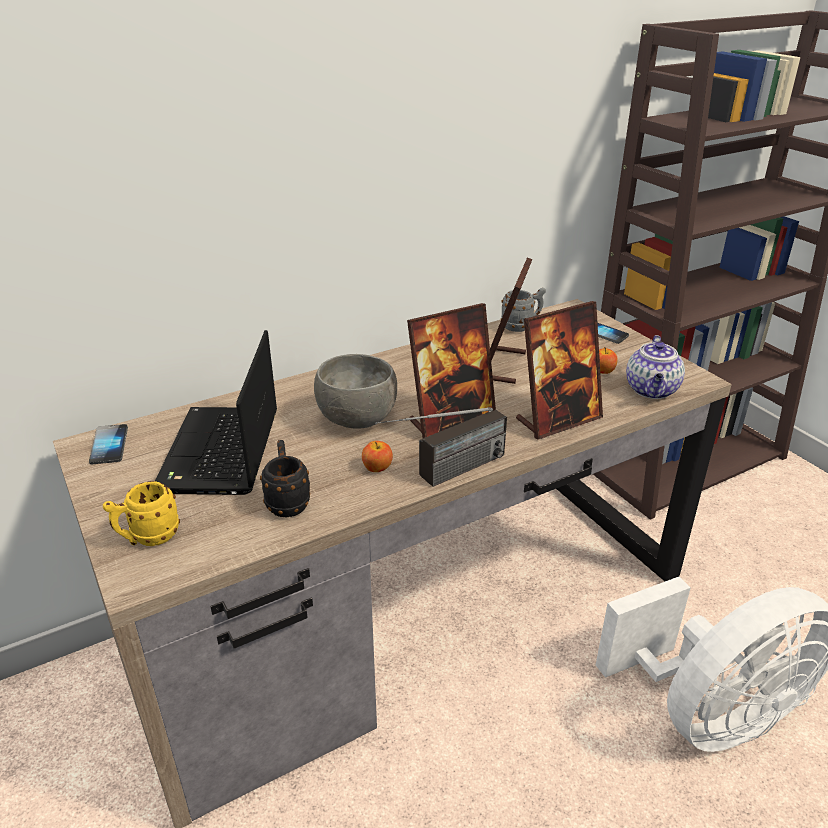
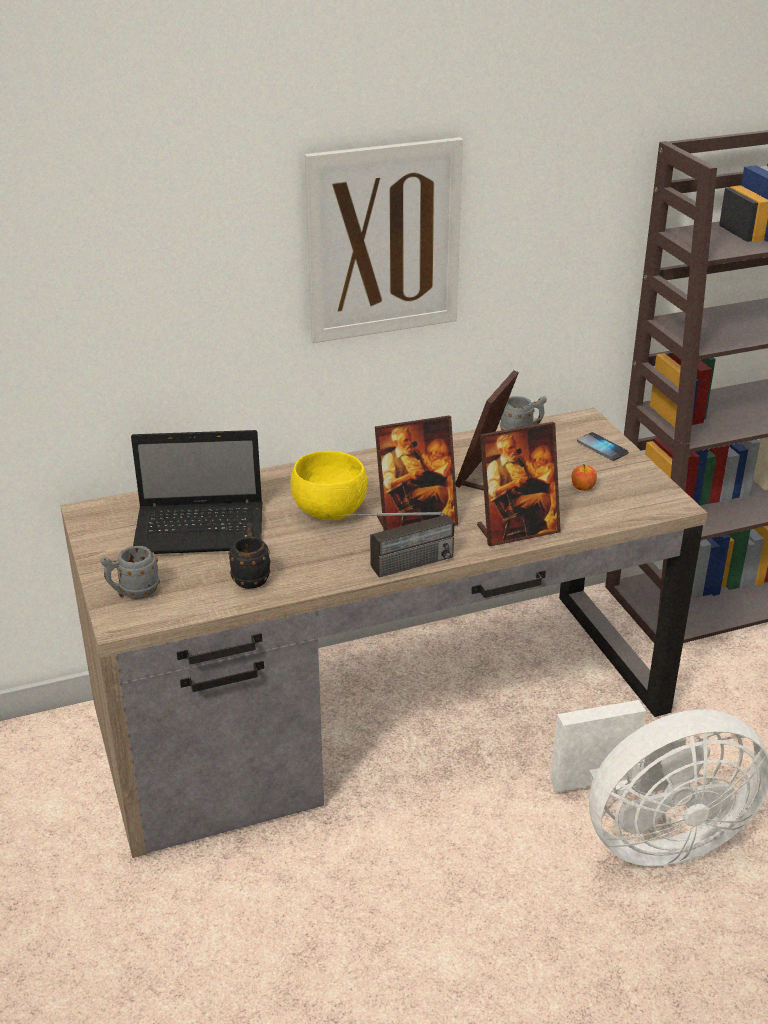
camera: 10 degrees right, 0 degrees up
phone [89,424,128,464] -> none
yellow mug [103,481,180,546] -> grey mug [100,546,160,599]
laptop [155,330,277,495] -> laptop turned 105 degrees counterclockwise [131,430,262,554]
grey bowl [314,354,397,429] -> yellow bowl [290,451,367,520]
apple [362,441,393,472] -> none
teapot [626,335,685,399] -> none
none -> picture [305,137,463,343]

